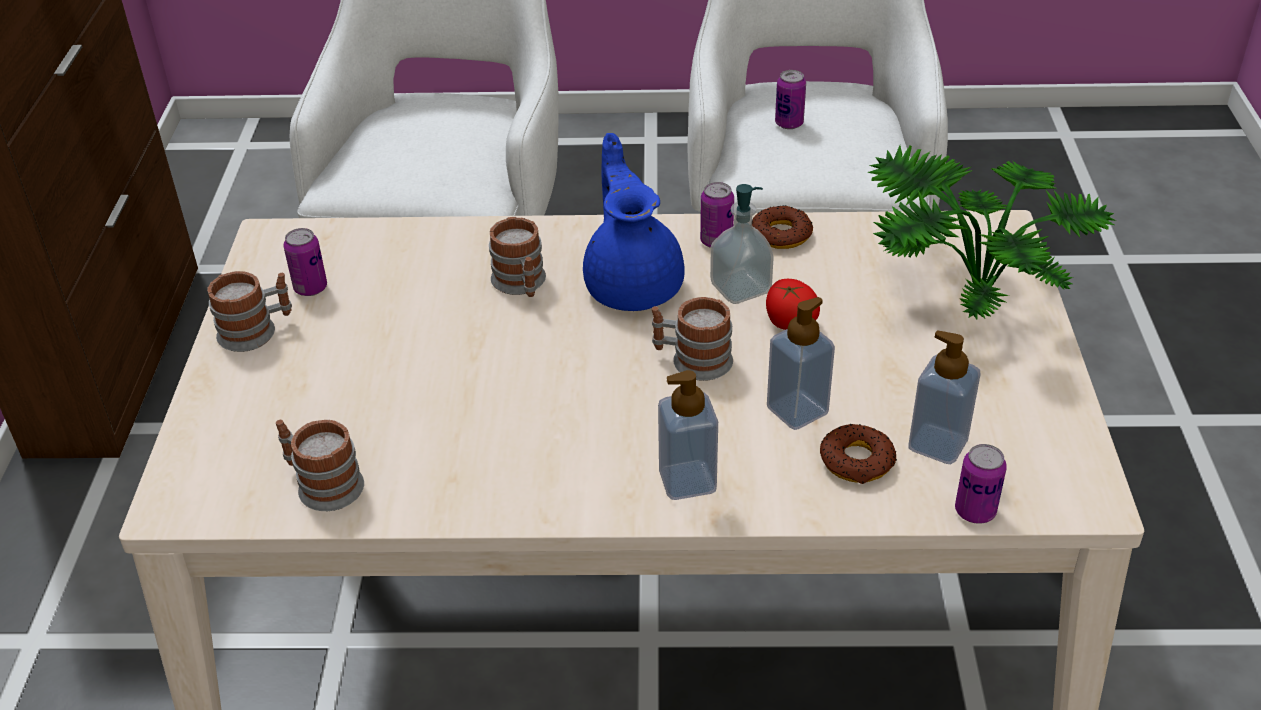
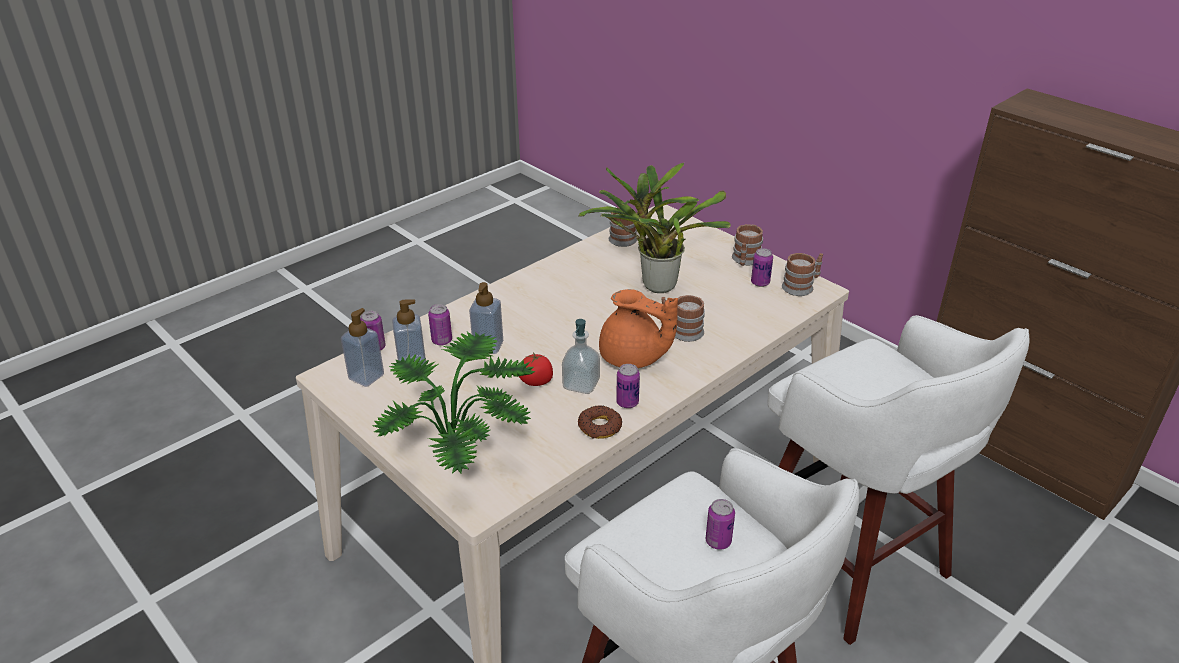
camera: 135 degrees right, 5 degrees down
blue teapot [583,133,685,311] -> orange teapot [599,289,678,368]
mug [652,297,733,381] -> mug moved to [782,253,823,296]
soap dispenser [658,370,718,500] -> soap dispenser moved to [341,308,384,387]
donut [820,424,897,484] -> can [428,304,452,346]
none -> potted plant [579,163,731,293]

